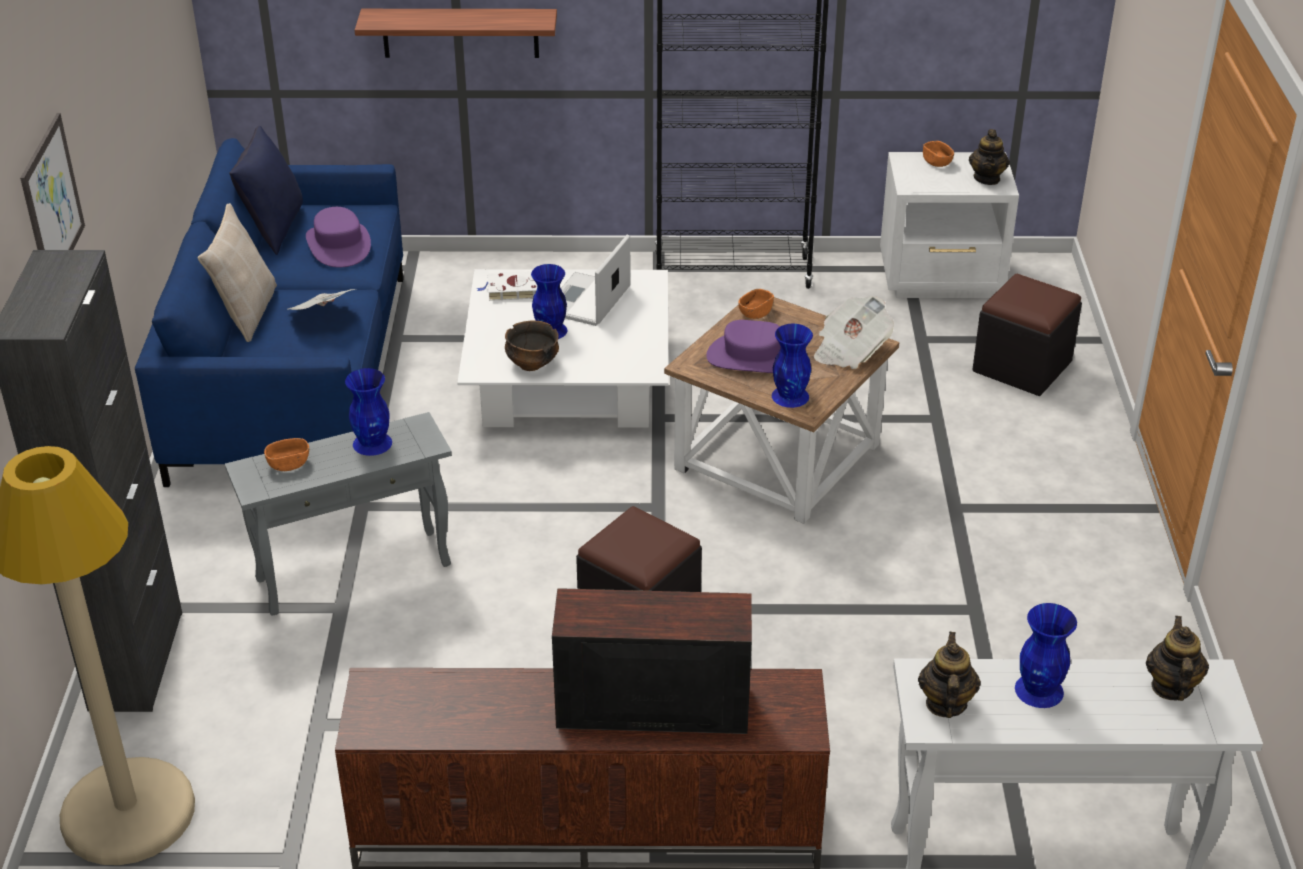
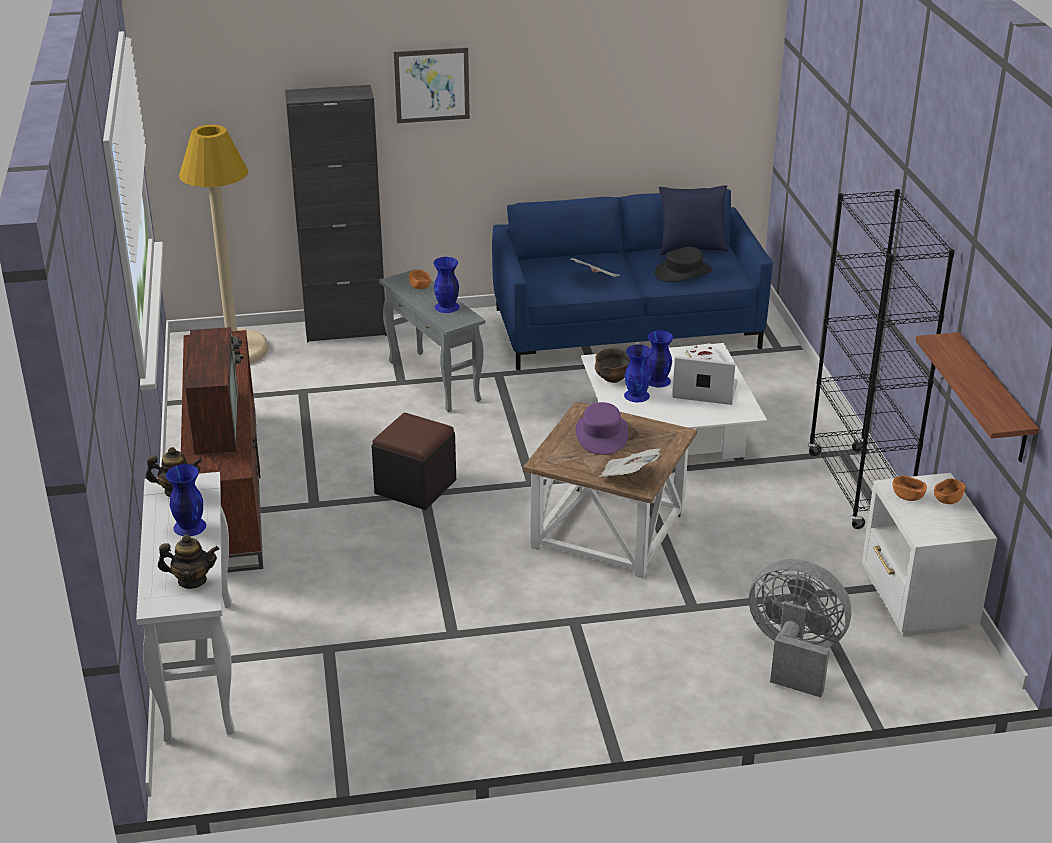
camera: 80 degrees right, 5 degrees down
beige pillow [198,203,277,342] -> none
purple hat [306,207,371,267] -> black hat [655,247,712,282]
shelf [355,9,557,58] -> shelf moved to [915,332,1039,462]
orange bowl [738,289,774,319] -> orange bowl moved to [893,476,927,501]
blue vase [772,324,813,408] -> blue vase moved to [624,344,652,402]
teapot [969,129,1010,185] -> none
black ottoman [972,274,1082,396] -> grey fan [749,559,851,697]

